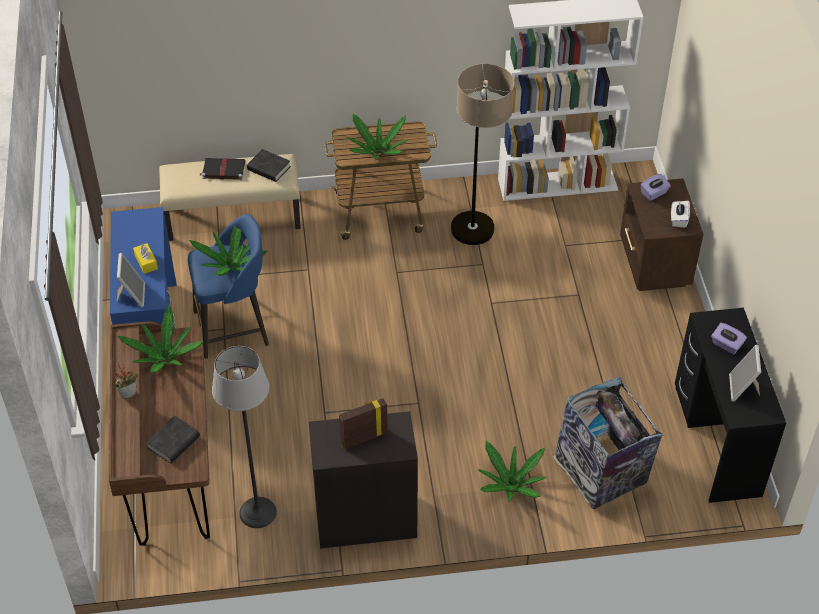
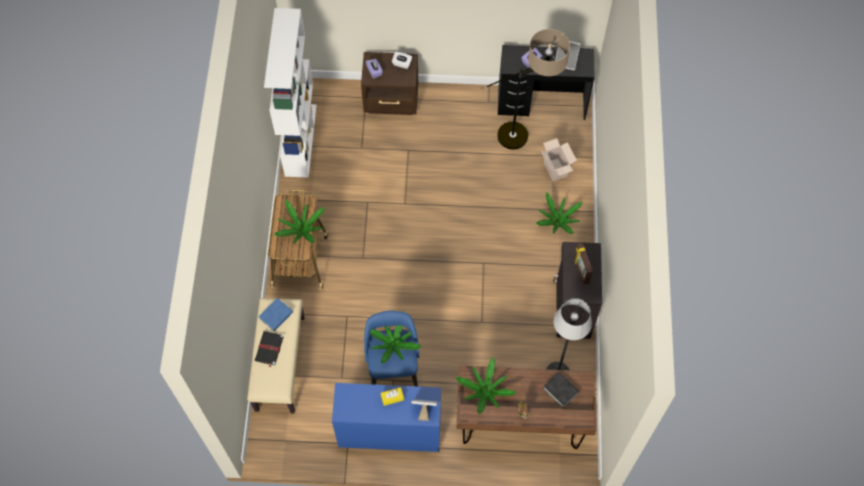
camera: 80 degrees left, 15 degrees up
black book [247,149,291,182] -> blue book [259,298,293,331]
floor lamp [451,64,515,245] -> floor lamp moved to [480,29,570,150]
trash can [553,377,664,509] -> cardboard box [541,138,577,181]

